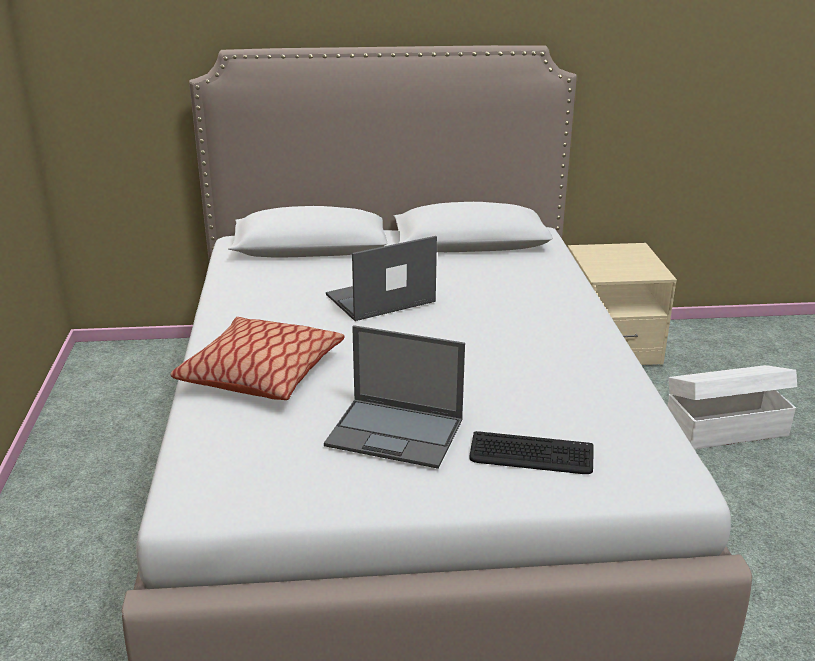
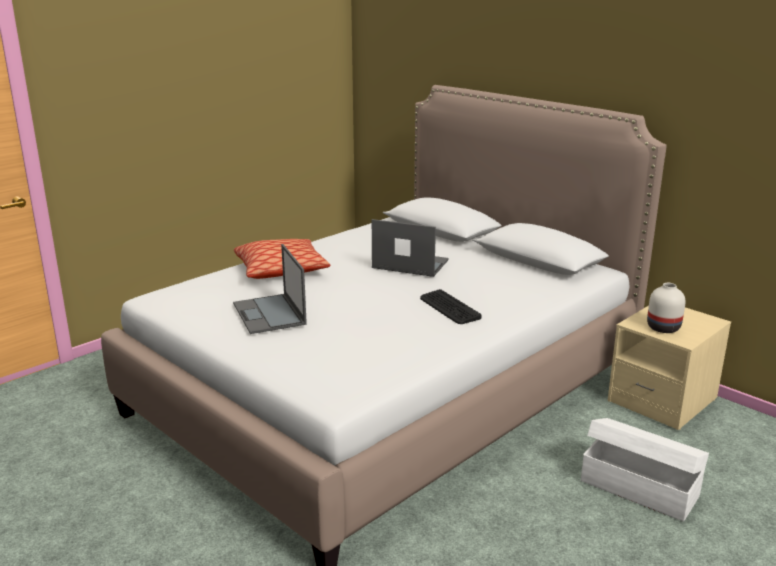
camera: 50 degrees right, 5 degrees down
keyboard [469,431,593,474] -> keyboard moved to [420,289,481,324]
none -> white vase [647,283,686,333]

